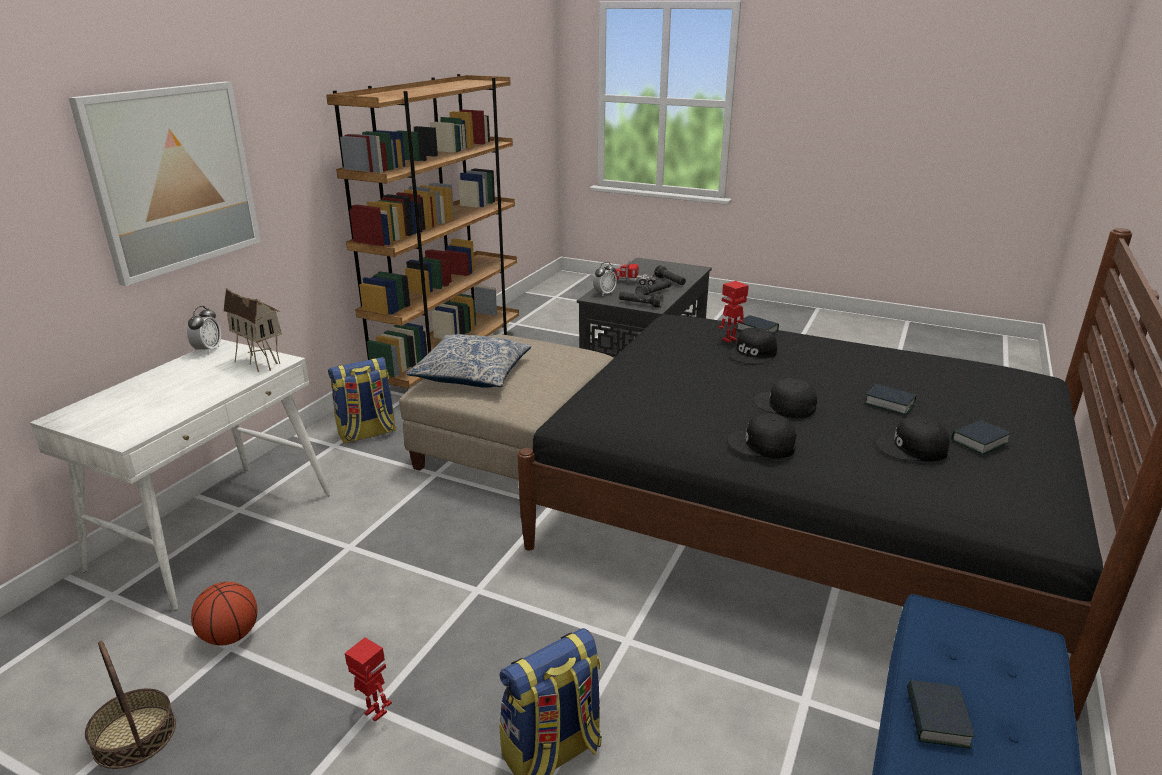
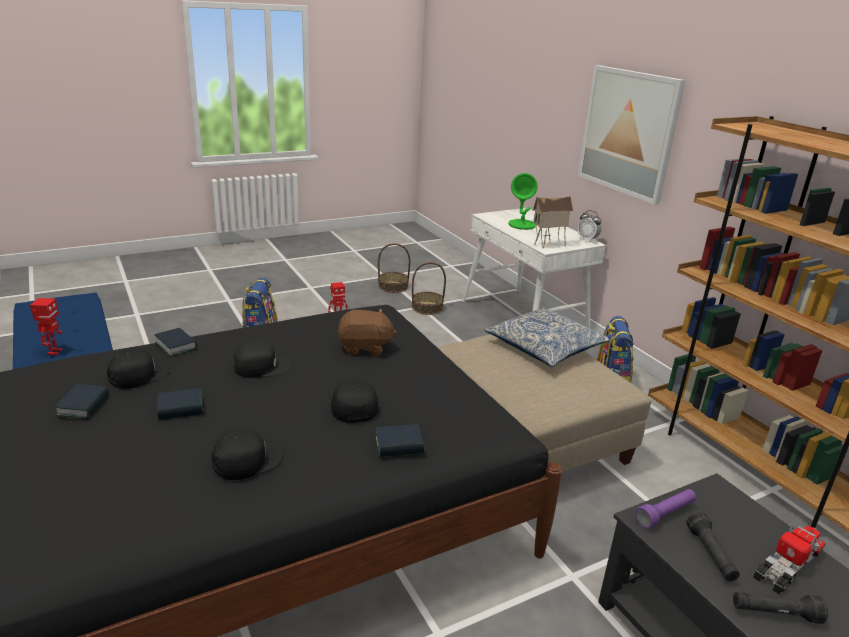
camera: 125 degrees right, 0 degrees up
basketball [191,582,257,646] -> basket [412,262,446,315]
alarm clock [593,262,617,296] -> none
black flashlight [619,292,663,308] -> purple flashlight [635,489,696,529]
toy robot [718,281,749,343] -> toy robot moved to [30,298,63,355]
black cap [727,413,797,458] -> black cap moved to [211,428,284,480]
book [907,680,975,749] -> book moved to [154,328,197,357]
none -> brown plush toy [337,309,397,355]
none -> green table lamp [509,173,538,230]

